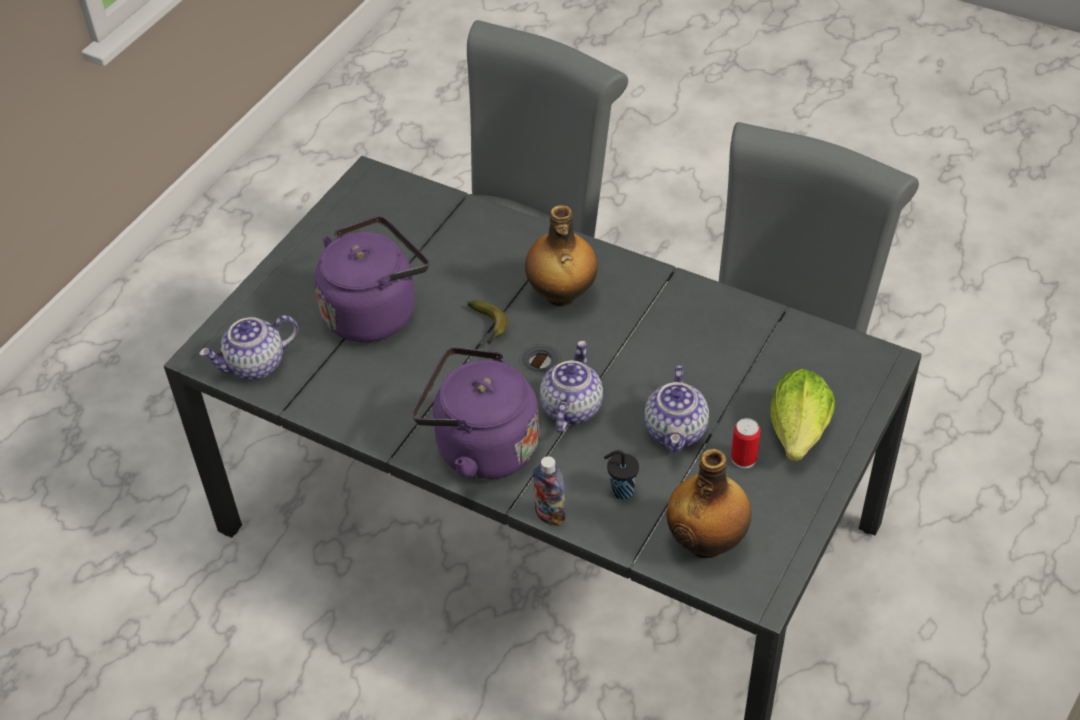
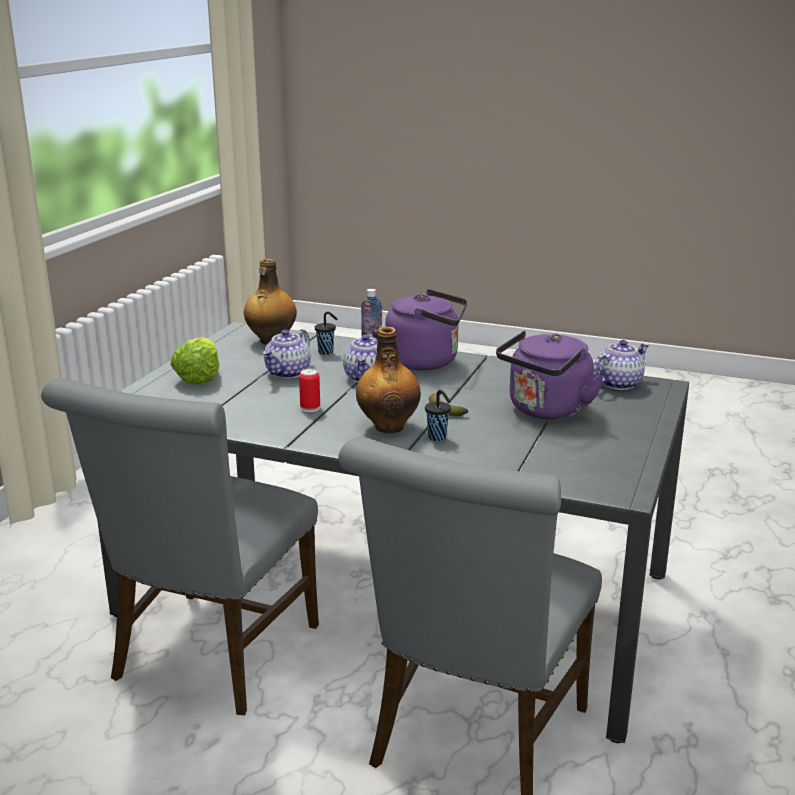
camera: 170 degrees right, 25 degrees down
teapot [645,365,709,453] -> teapot turned 150 degrees counterclockwise [263,329,311,379]
can [731,418,760,468] -> can moved to [299,368,320,412]
none -> black cup [425,390,451,441]

